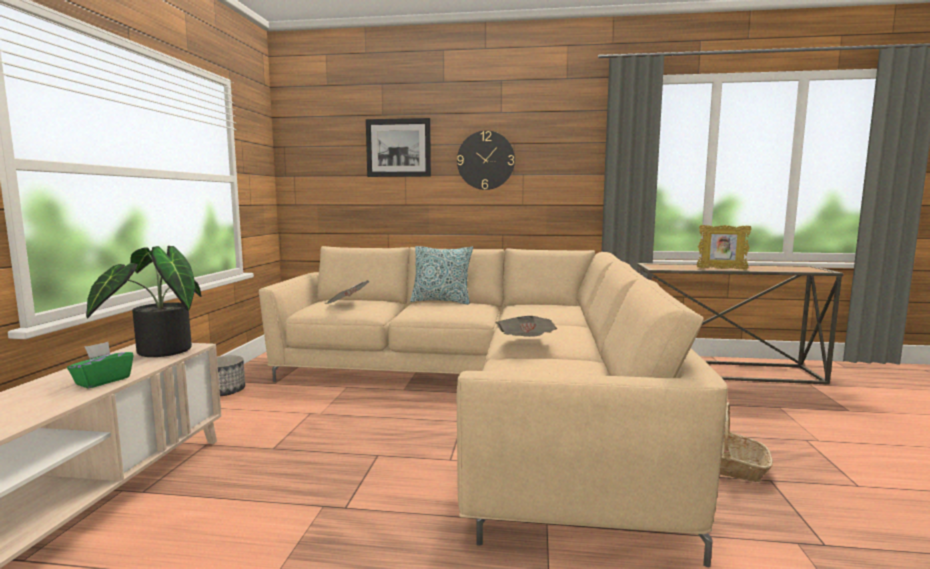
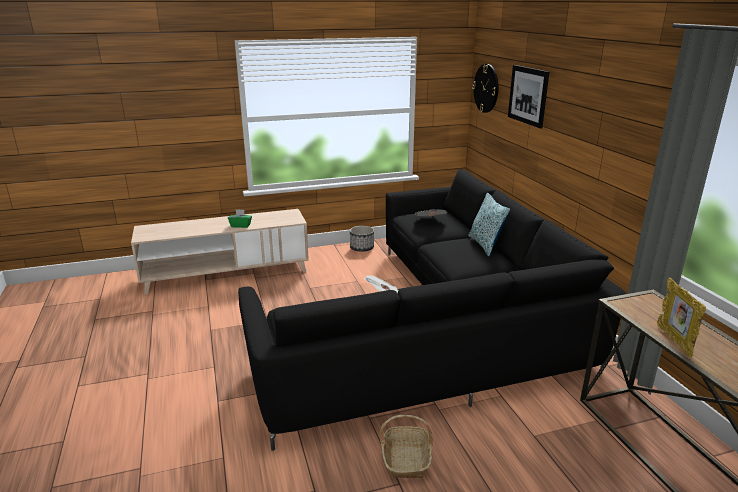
camera: 65 degrees right, 15 degrees up
potted plant [86,246,202,357] -> none
beige sofa [259,246,728,567] -> black sofa [238,169,626,451]
wall clock [457,131,515,190] -> wall clock moved to [472,64,499,113]

